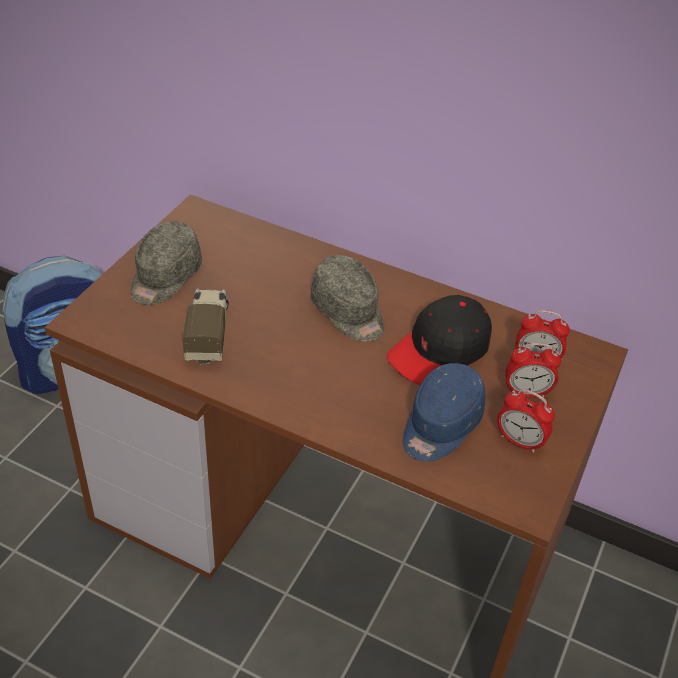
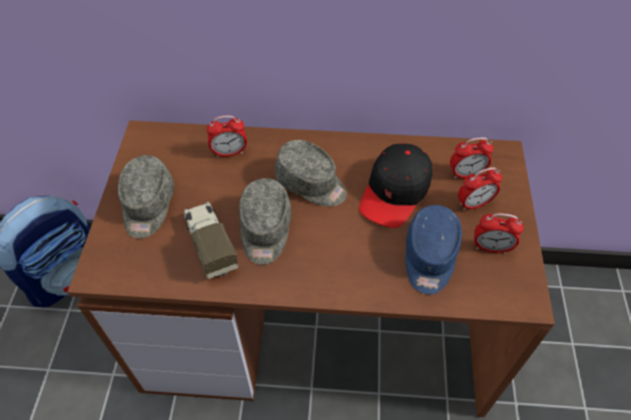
camera: 20 degrees left, 10 degrees up
none -> alarm clock [206,115,247,157]
none -> grey cap [239,178,291,265]

